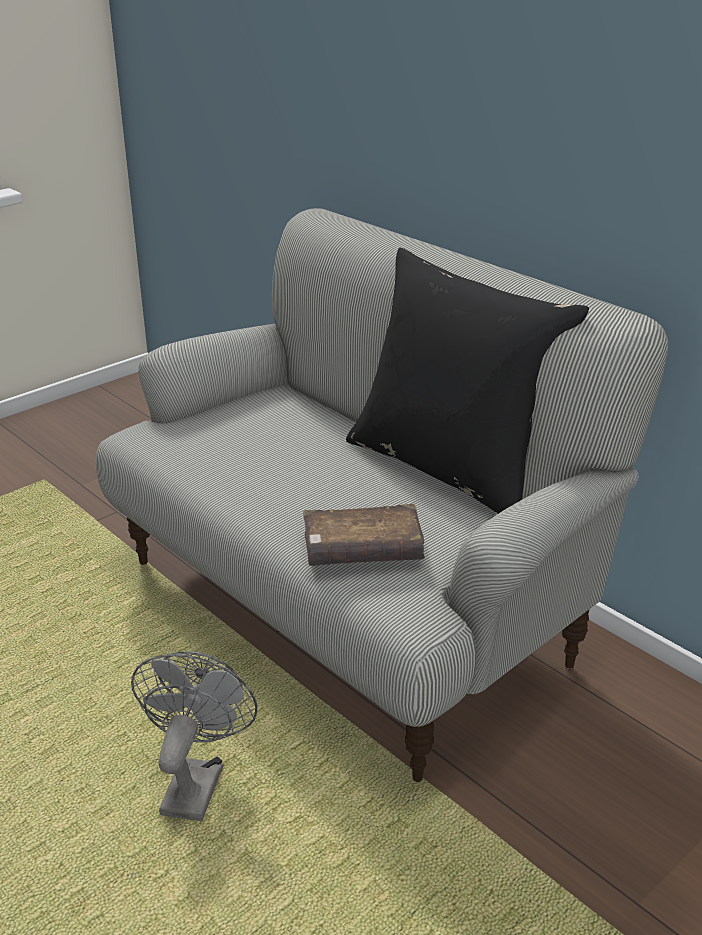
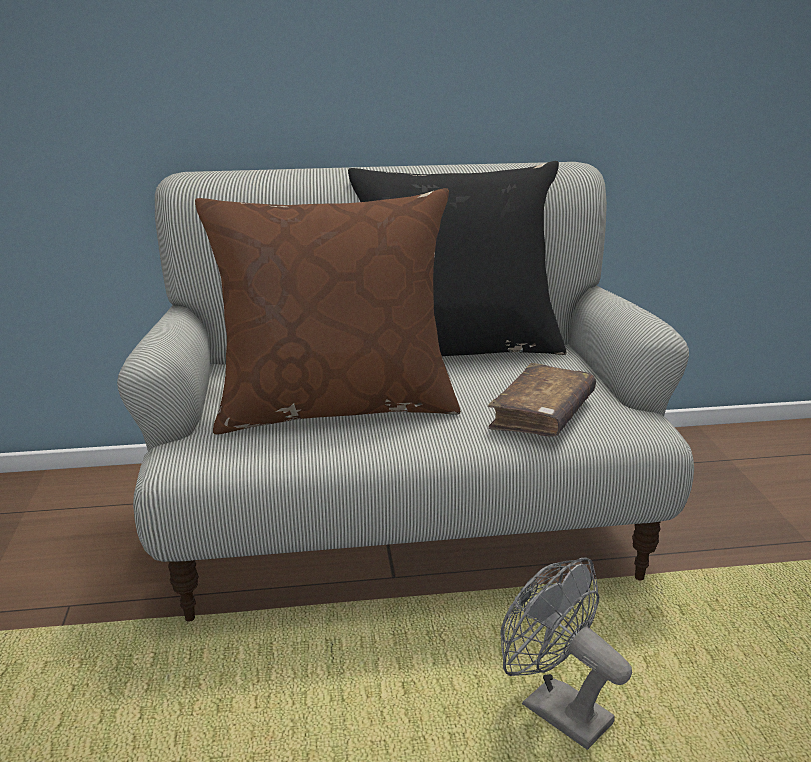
camera: 55 degrees left, 5 degrees down
none -> brown pillow [195,188,461,434]

